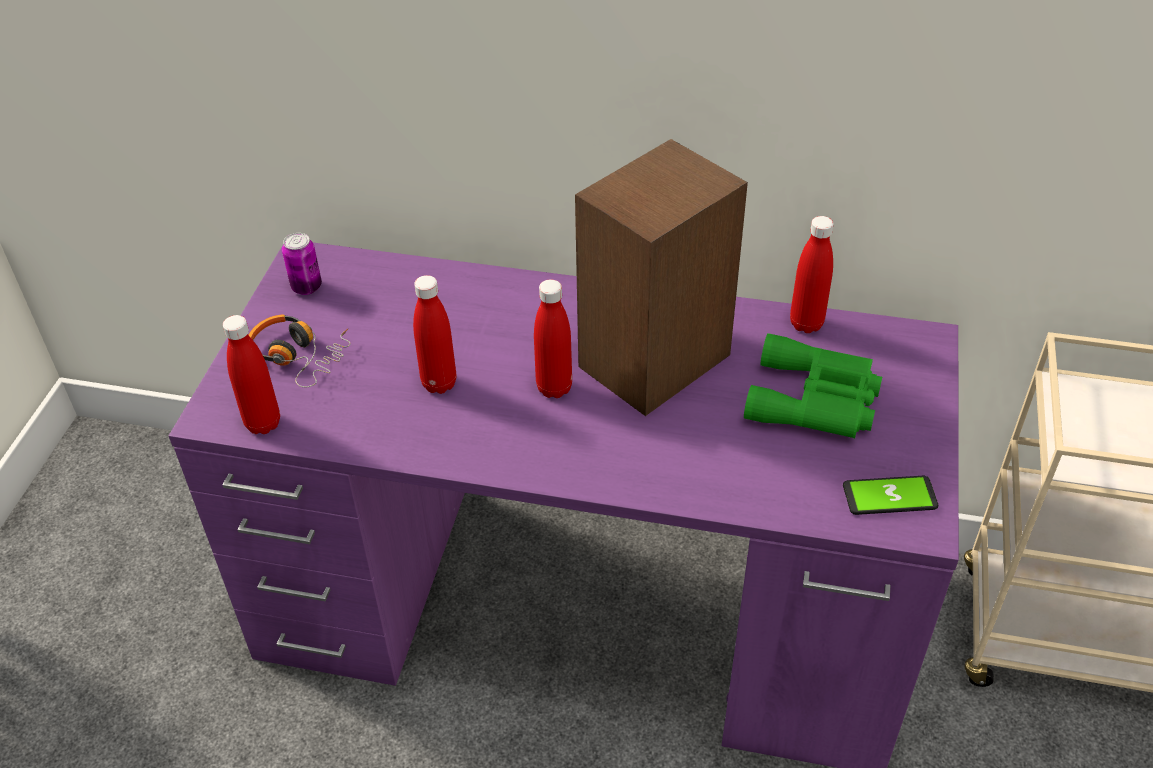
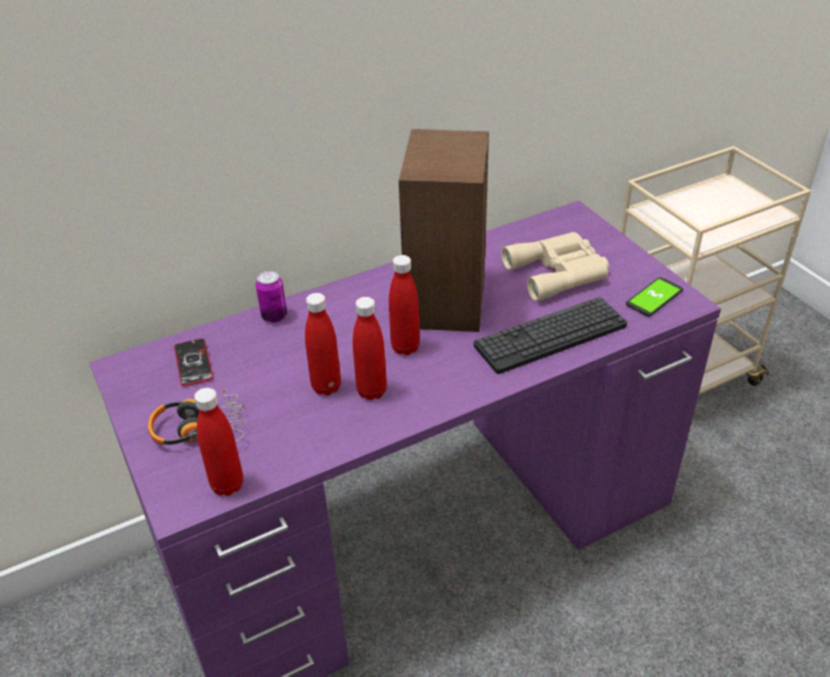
camera: 40 degrees left, 5 degrees down
can [282,233,322,295] -> can moved to [256,271,287,323]
green binoculars [744,333,882,438] -> beige binoculars [501,232,609,301]
red bottle [790,216,834,333] -> red bottle moved to [353,297,387,400]
none -> phone [174,338,213,386]
none -> keyboard [474,297,627,374]

